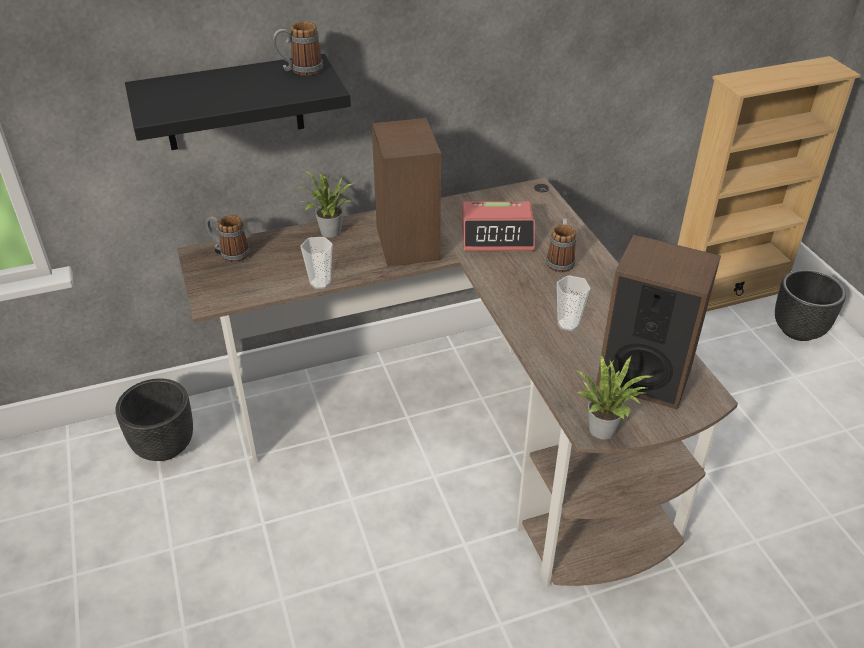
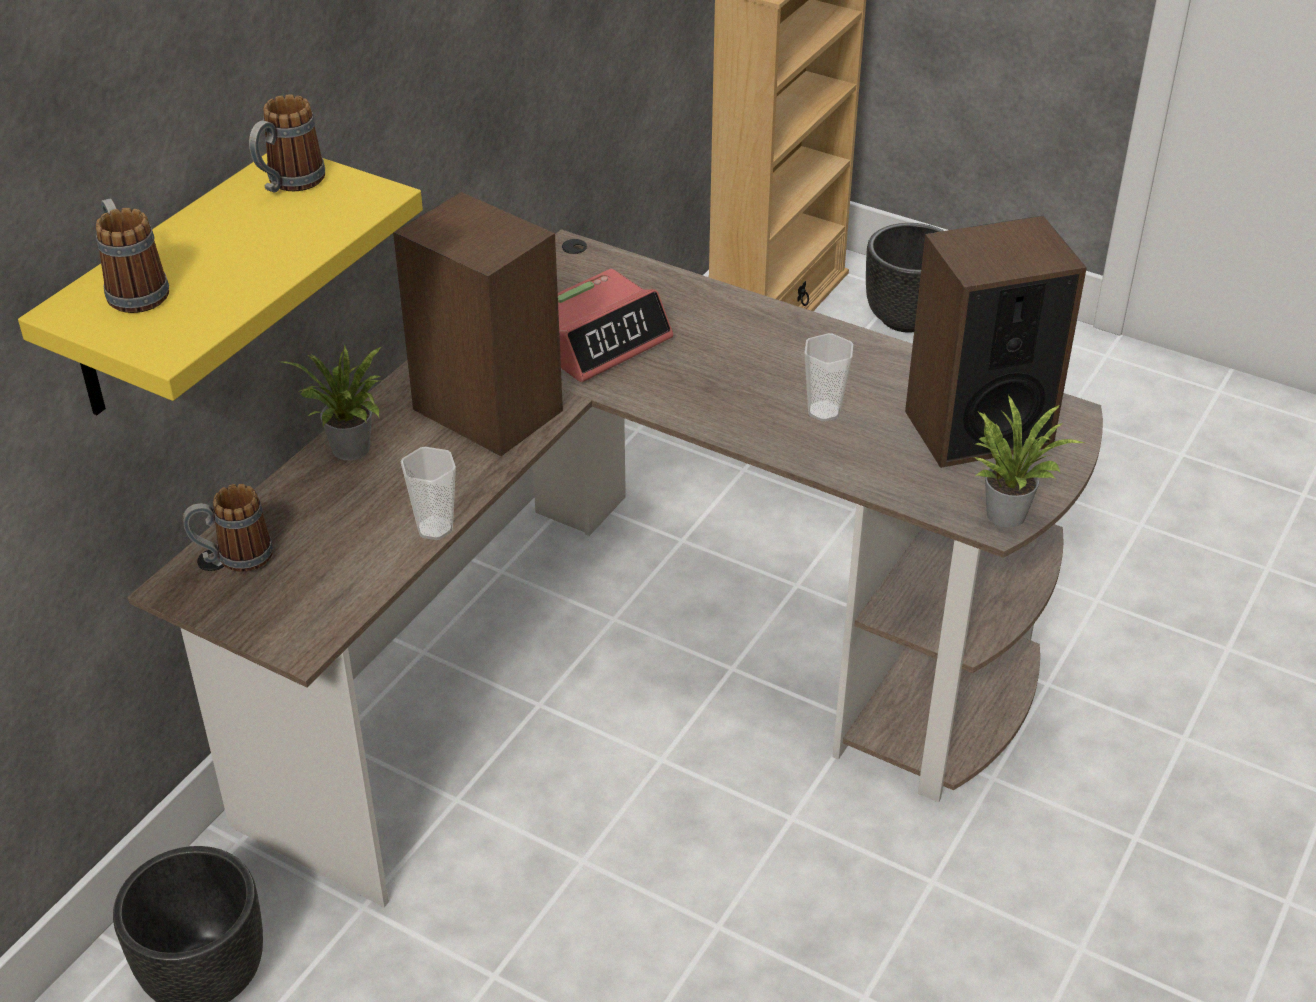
camera: 40 degrees left, 0 degrees up
black shelf [125,54,351,150] -> yellow shelf [18,153,423,415]
mug [546,218,576,272] -> mug moved to [96,198,169,313]

